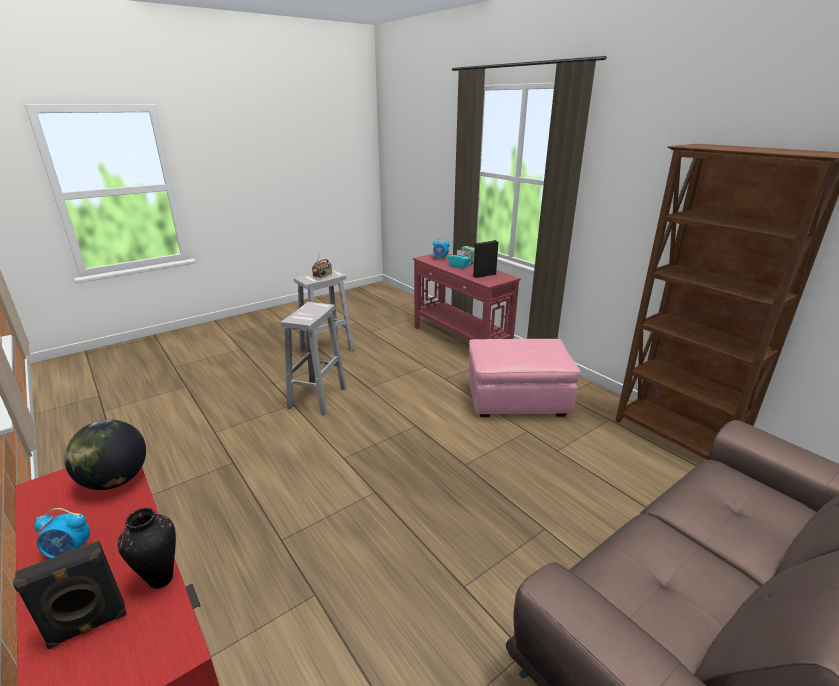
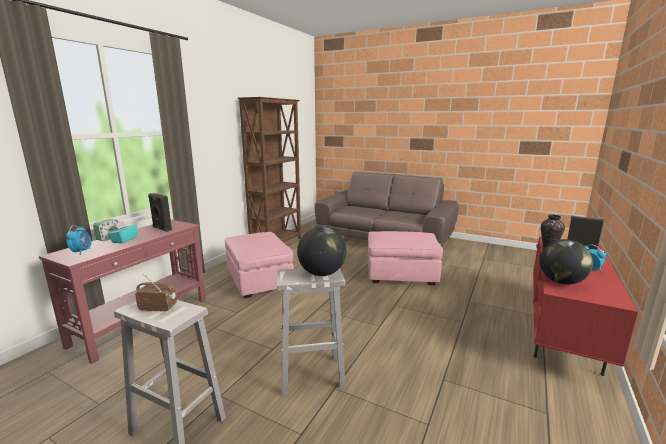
camera: 115 degrees left, 10 degrees down
none -> globe [297,227,346,276]
none -> pink ottoman [368,231,443,285]

